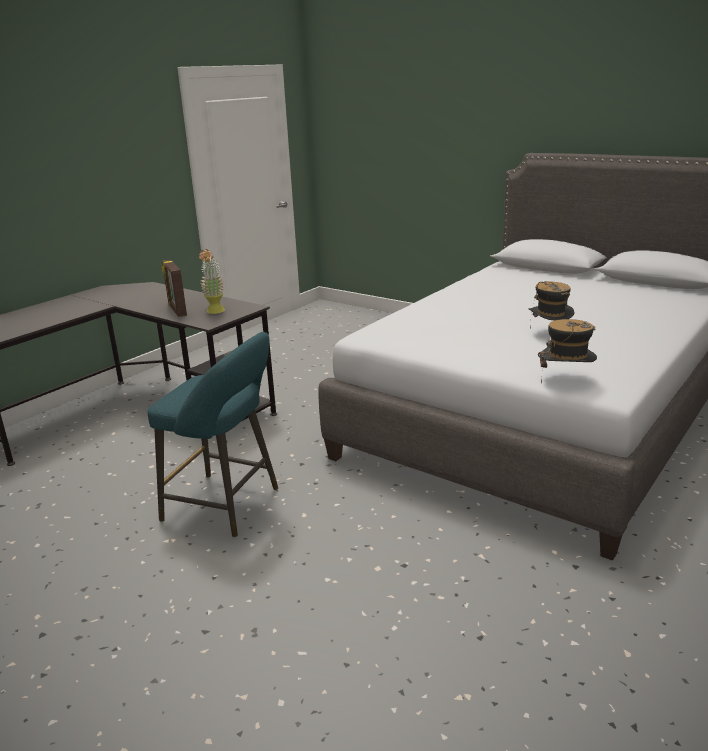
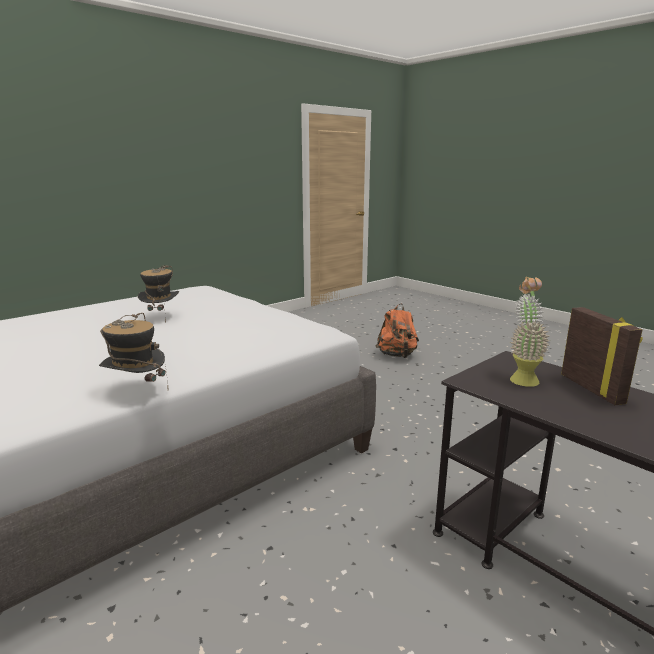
camera: 170 degrees left, 5 degrees down
turquoise stool [148,332,278,538] -> none
hat [538,319,597,384] -> hat moved to [99,313,168,389]
none -> orange backpack [375,303,419,358]

